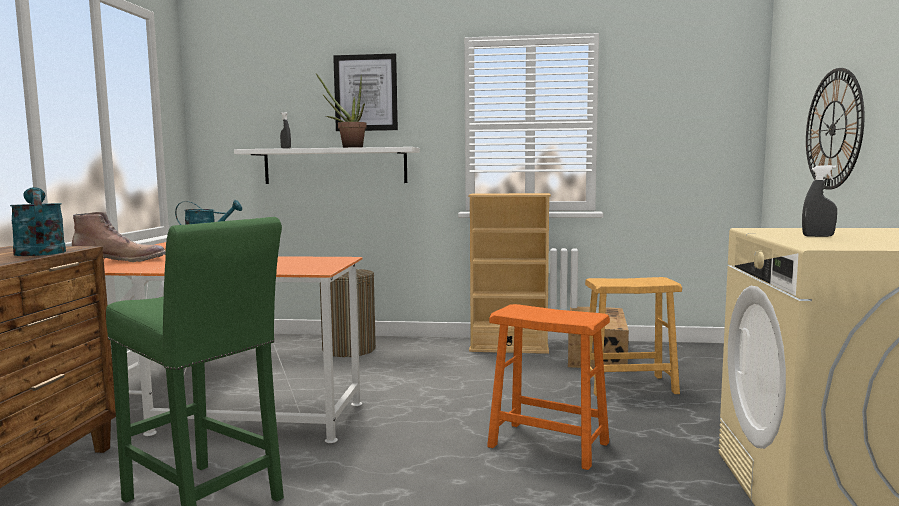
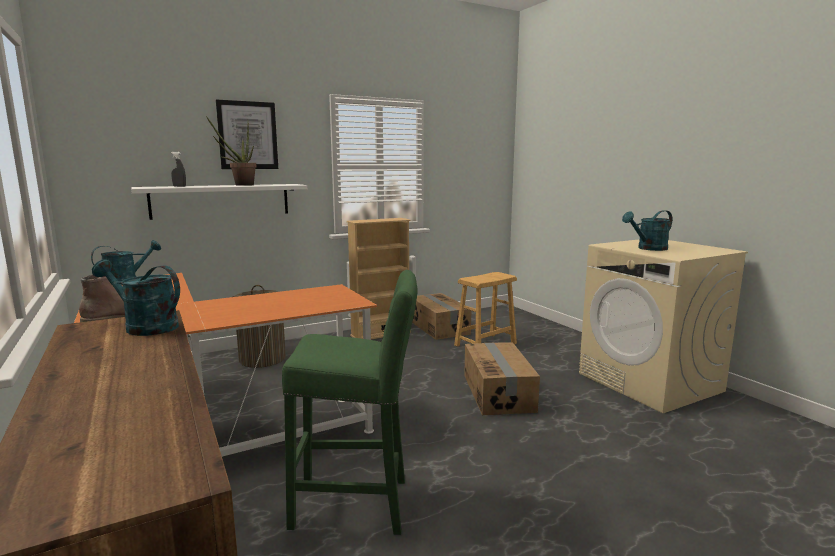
camera: 35 degrees left, 5 degrees up
orange stool [487,304,610,470] -> cardboard box [464,342,540,415]
grey spray bottle [802,165,837,237] -> turquoise watering can [622,210,672,251]
wall clock [806,68,864,190] -> none

